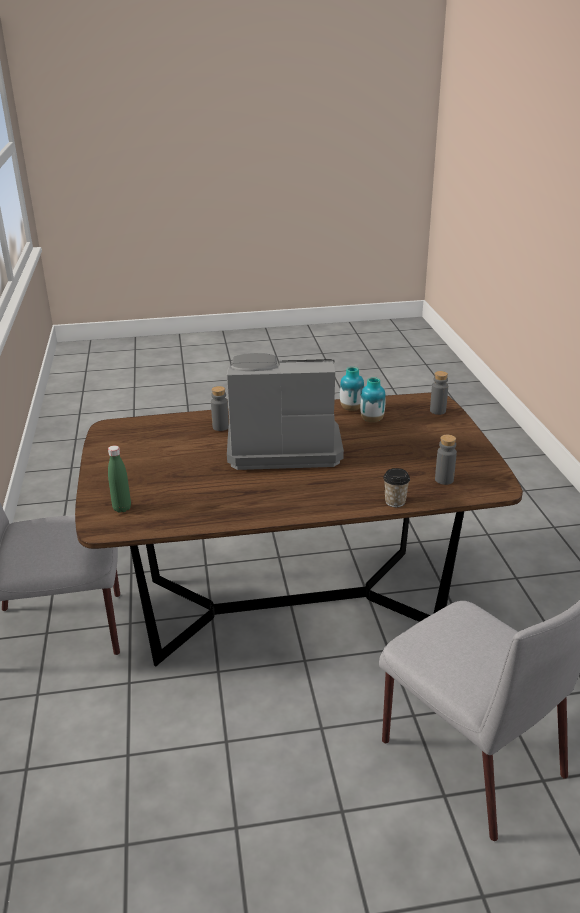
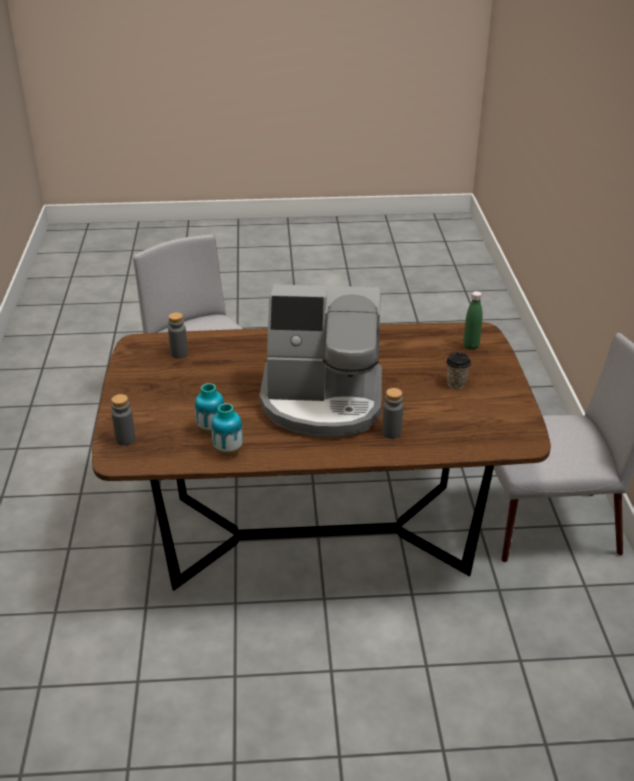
camera: 175 degrees left, 5 degrees up
cup [383,468,410,507] -> cup moved to [446,352,471,389]

